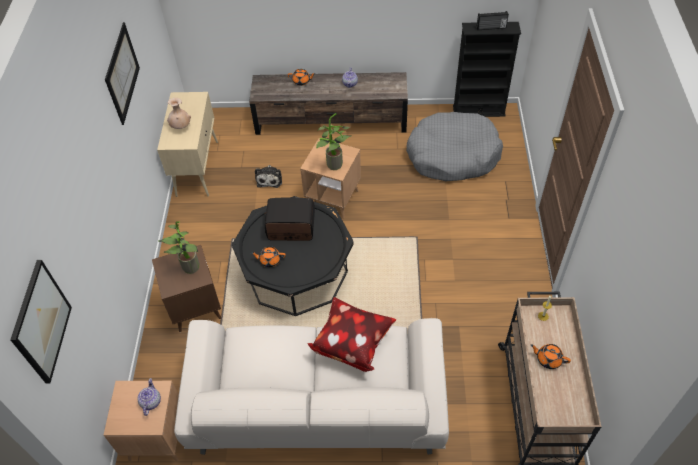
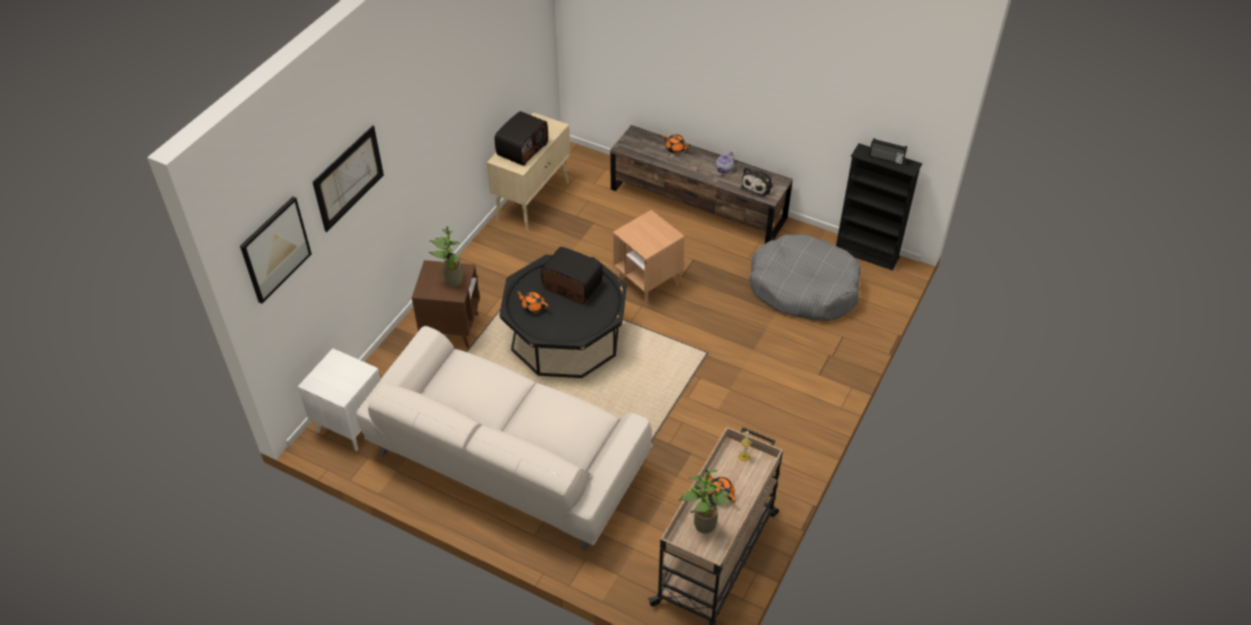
camera: 25 degrees right, 5 degrees down
brown side table [104,381,179,461] -> white side table [298,348,381,451]
picture [105,22,140,125] -> picture moved to [313,125,384,232]
teapot [137,378,161,416] -> none
beige vase [167,98,191,129] -> radio [495,111,548,166]
plush toy [255,165,282,188] -> plush toy moved to [741,167,773,197]
pillow [307,297,396,372] -> none
potted plant [316,113,352,170] -> potted plant moved to [678,470,733,534]

